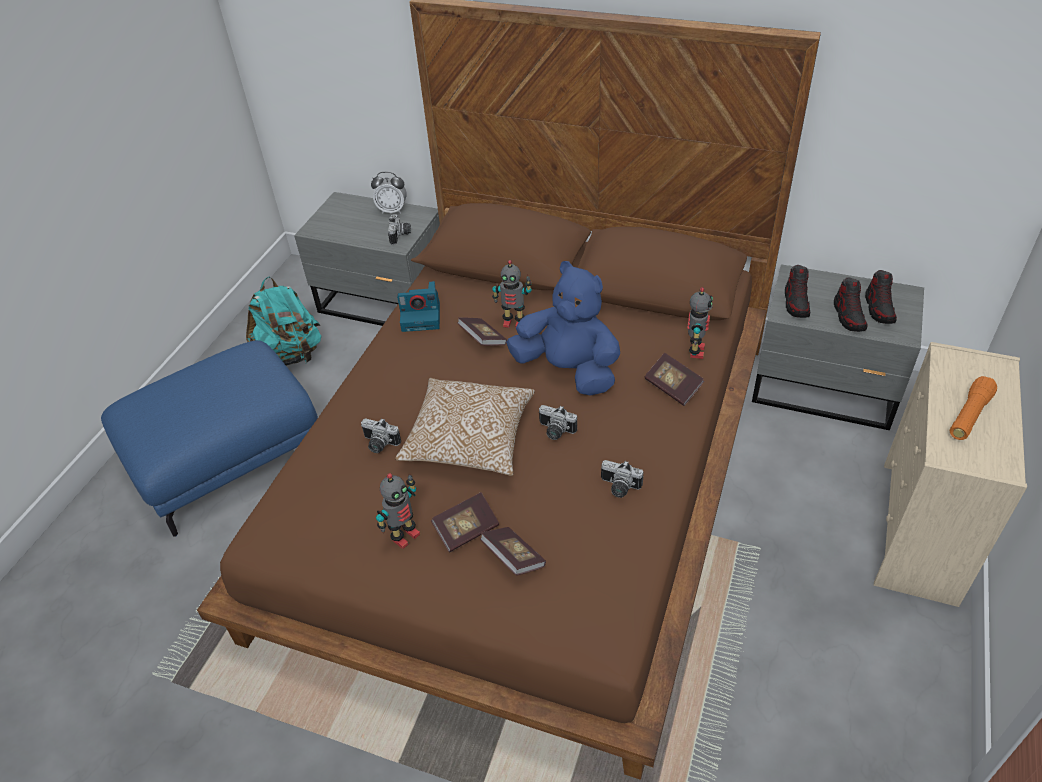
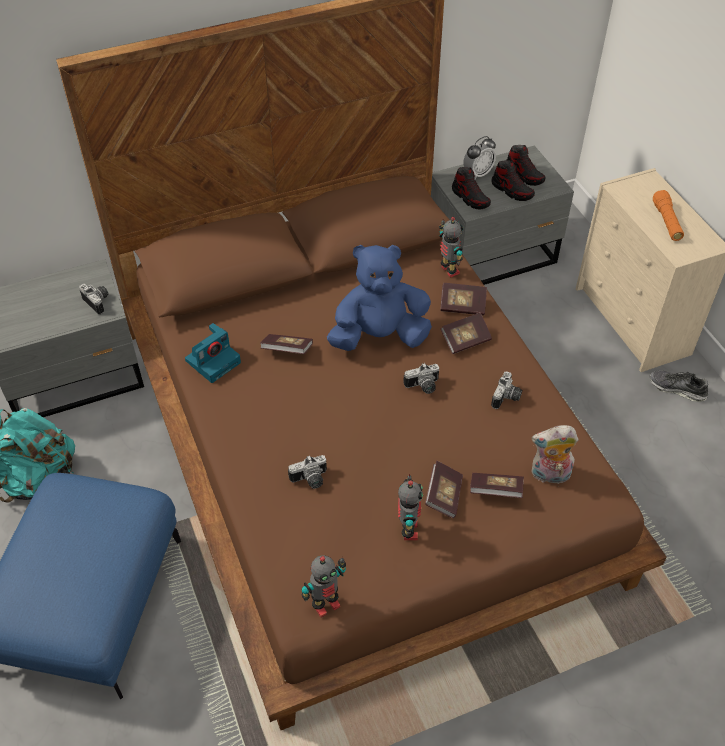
camera: 45 degrees left, 5 degrees up
alarm clock [371,172,407,214] -> alarm clock moved to [463,136,496,180]
pillow [395,378,535,476] -> none
toy robot [492,260,532,328] -> toy robot moved to [302,555,346,618]
camera [601,460,643,498] -> camera turned 45 degrees counterclockwise [491,371,522,409]
none -> book [441,313,492,354]
none -> plush toy [532,425,578,484]
none -> shoe [650,370,708,402]

